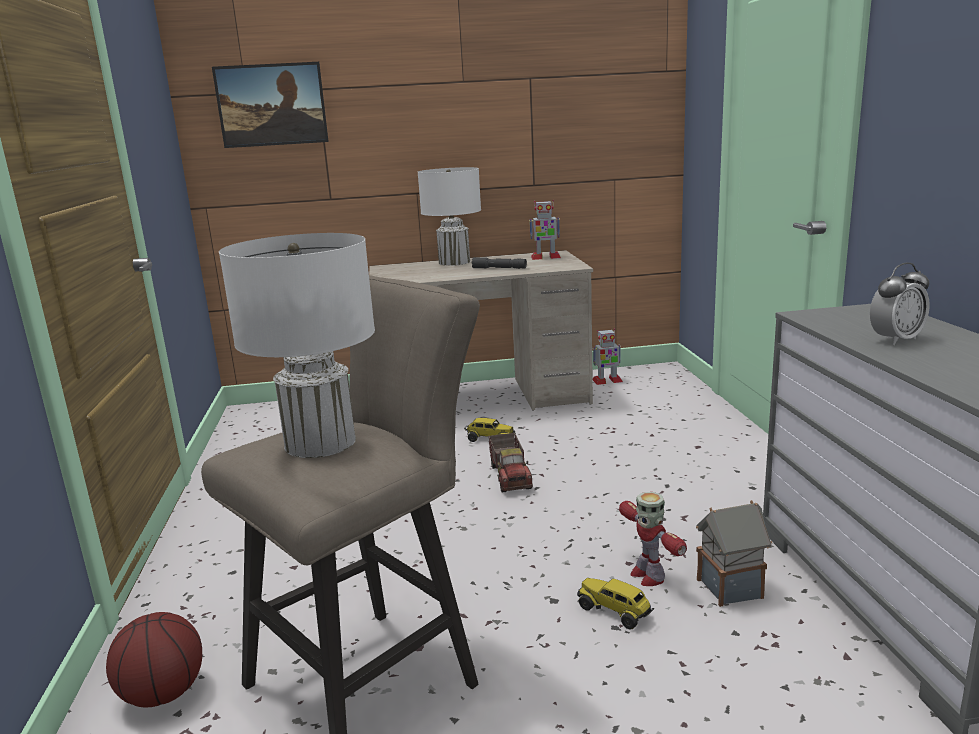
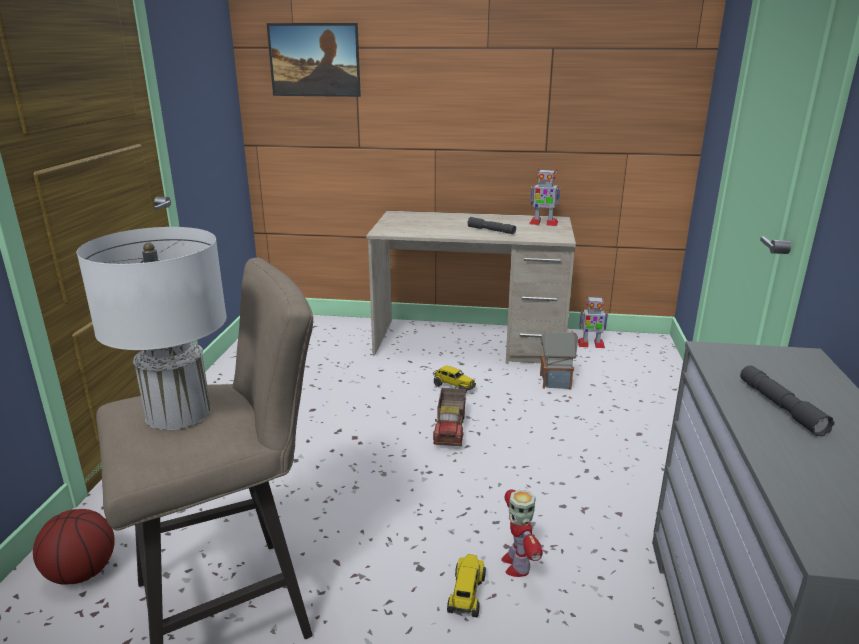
camera: 15 degrees right, 5 degrees up
white table lamp [418,167,481,266] -> none
toy truck [577,578,654,630] -> toy truck turned 45 degrees clockwise [447,554,486,617]
toy house [696,500,772,607] -> toy house moved to [540,330,578,389]
alarm clock [870,263,930,345] -> grey flashlight [740,365,834,437]

